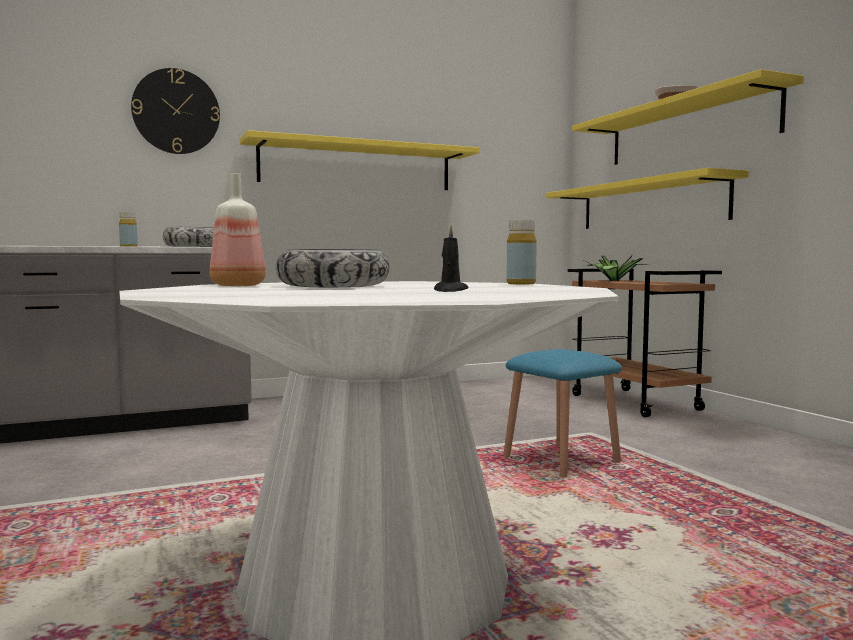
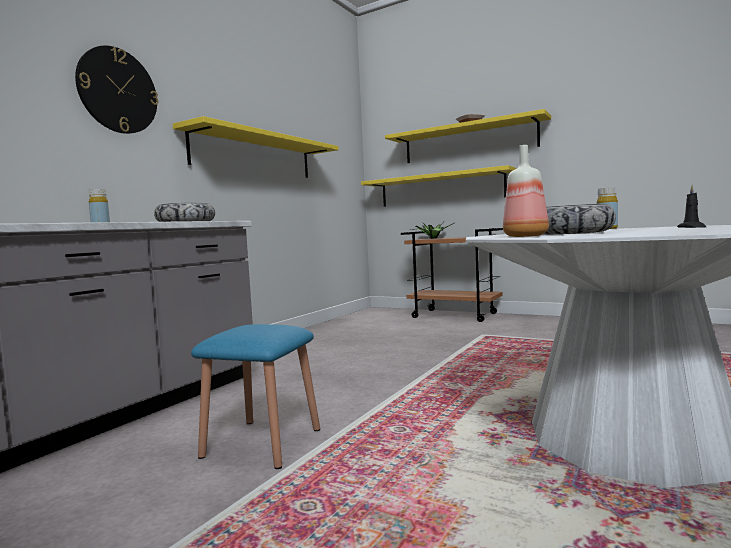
camera: 35 degrees left, 0 degrees up
blue stool [503,349,622,477] -> blue stool moved to [191,324,320,469]

